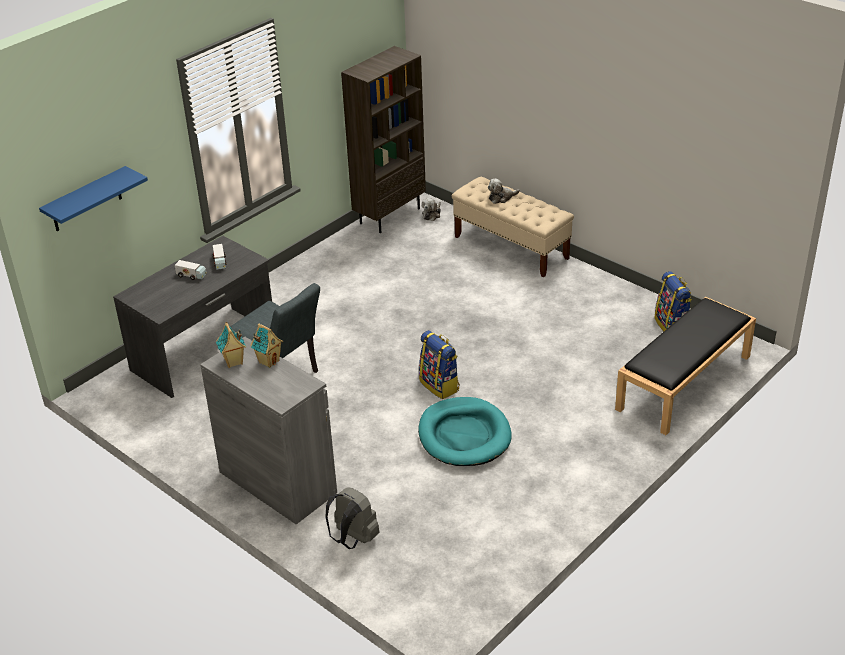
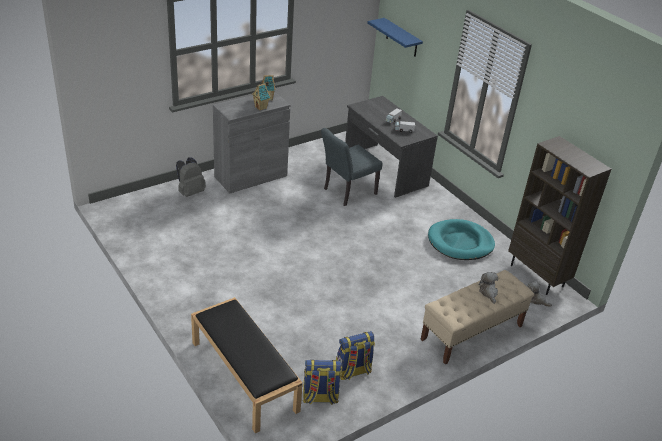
camera: 100 degrees right, 0 degrees up
turquoise dog bed [418,397,512,466] -> turquoise dog bed moved to [428,219,495,260]
backpack [419,330,460,399] -> backpack moved to [336,331,375,380]

